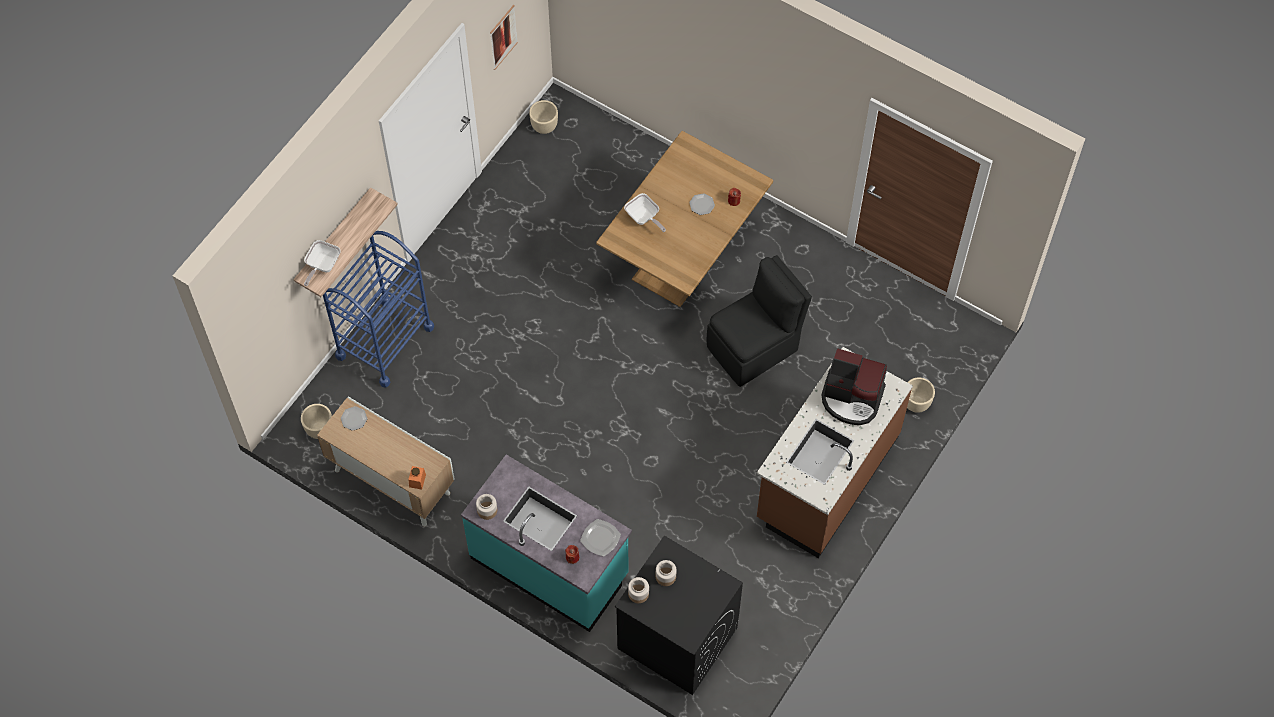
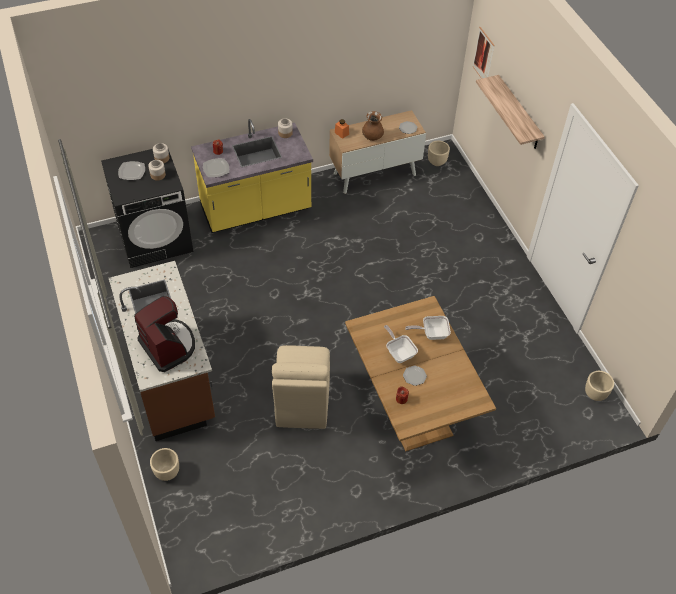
camera: 125 degrees right, 10 degrees down
frying pan [304,240,341,286] -> frying pan moved to [384,325,418,363]
blue cart [323,231,434,388] -> none
turquoise counter [461,455,632,632] -> yellow counter [191,119,313,233]
picture [490,5,518,70] -> picture moved to [473,27,495,79]
black chair [707,255,812,387] -> beige chair [272,345,330,429]
coffee machine [822,348,887,425] -> coffee machine turned 90 degrees clockwise [134,296,195,372]
none -> plate [118,161,145,180]
none -> brown vase [362,111,384,141]

